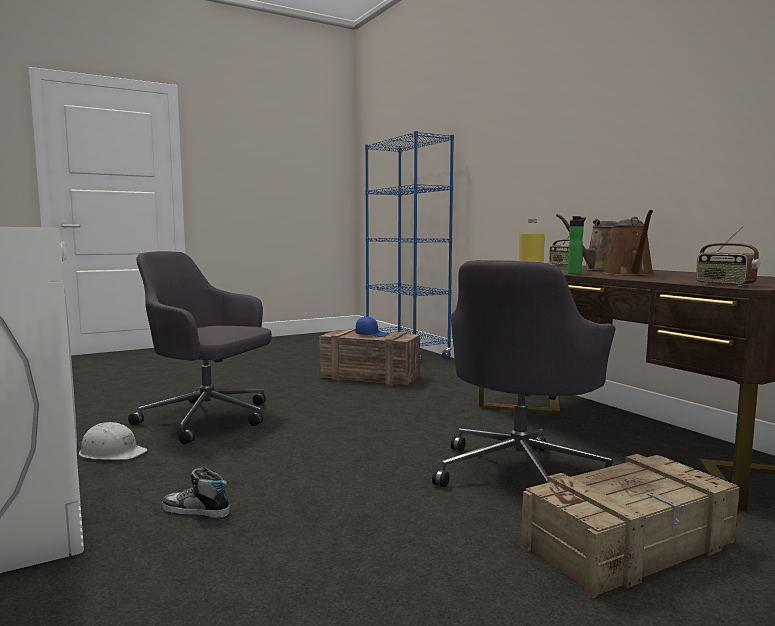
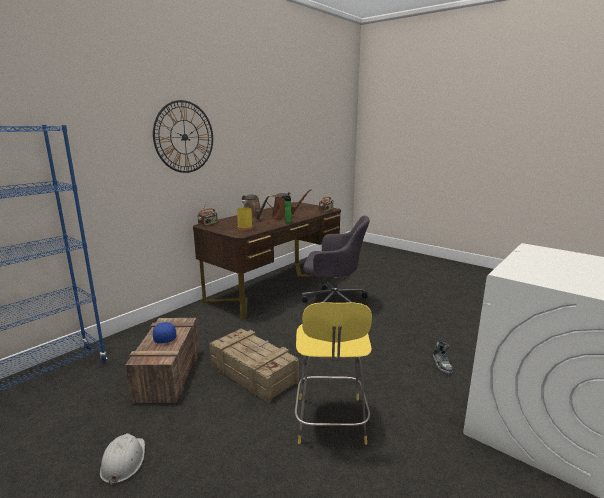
camera: 110 degrees left, 10 degrees up
white hard hat [79,422,147,460] -> white hard hat moved to [100,433,145,486]
grey office chair [128,251,272,445] -> yellow stool [295,302,372,445]
crate [521,454,739,598] -> crate moved to [209,328,299,403]
none -> wall clock [153,100,213,173]

